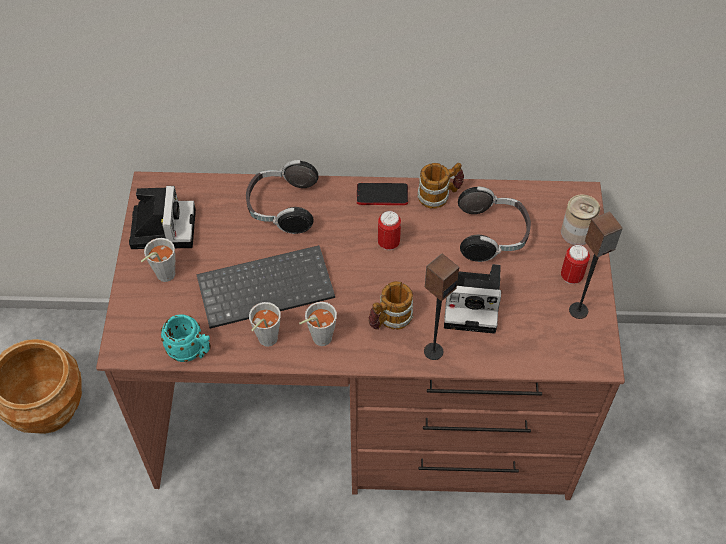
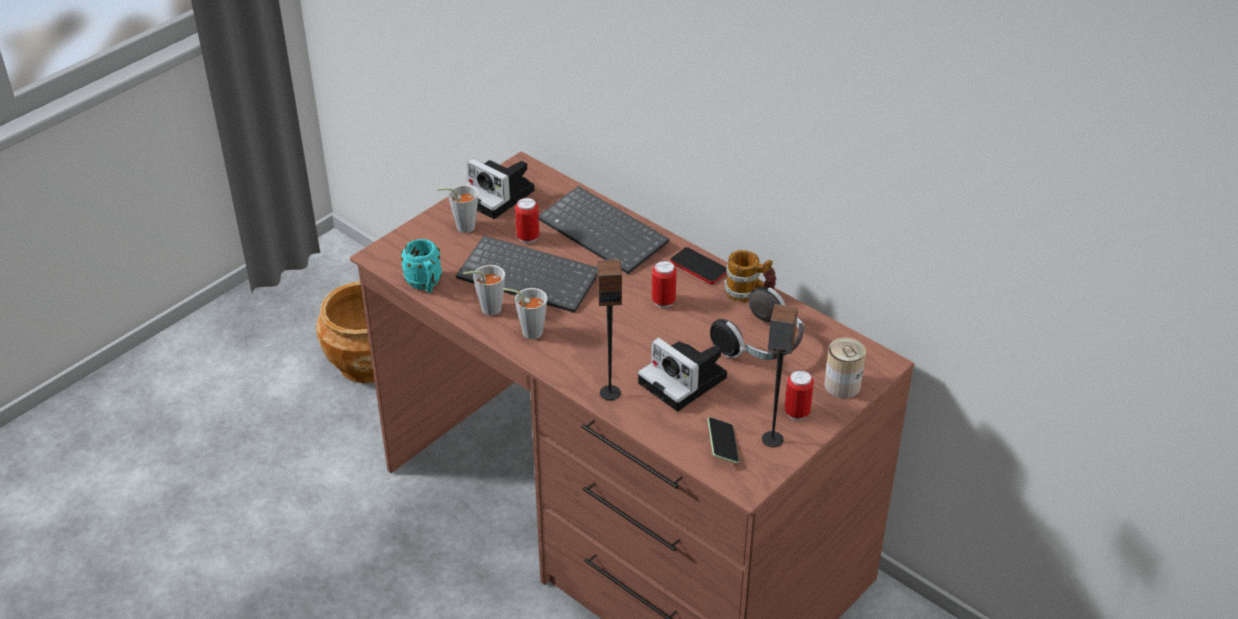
camera: 40 degrees right, 15 degrees down
camera [129,186,196,249] -> camera turned 90 degrees clockwise [465,158,535,219]
headphones [246,160,318,234] -> keyboard [539,186,670,274]
mug [368,281,413,330] -> none
none -> can [515,198,539,243]
none -> phone [707,417,739,463]

